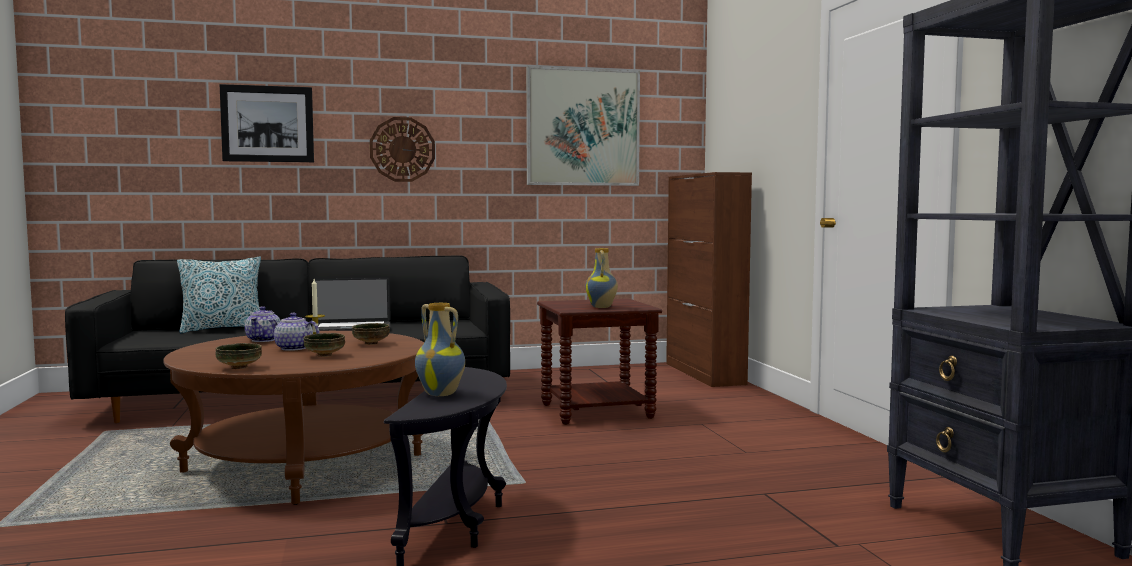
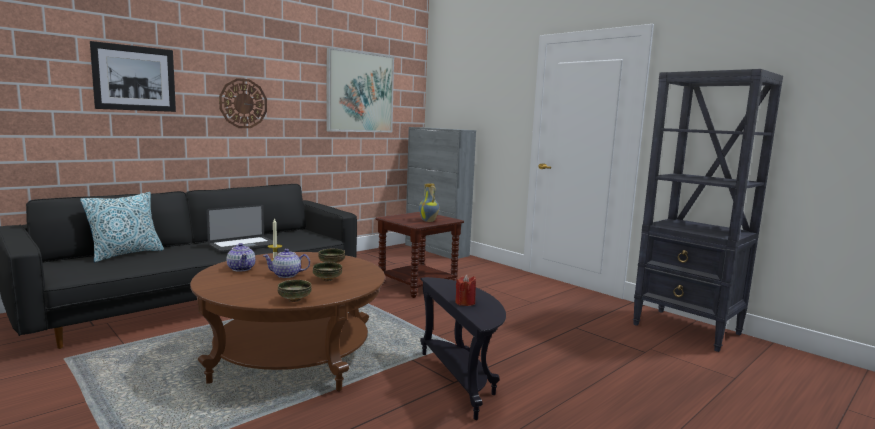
camera: 30 degrees left, 5 degrees up
vase [415,303,465,396] -> red candle [455,274,476,306]
brown cabinet [666,172,752,387] -> grey cabinet [405,127,476,259]

